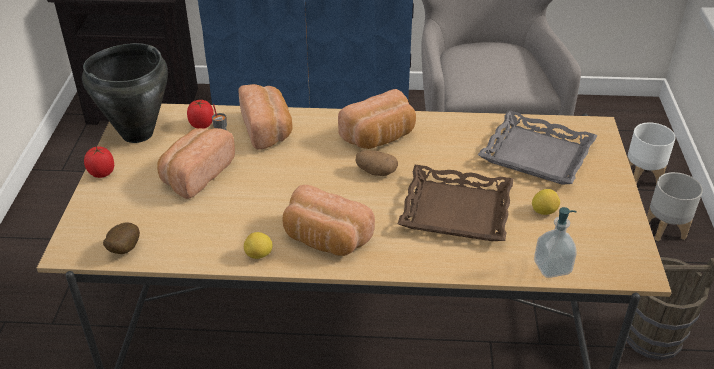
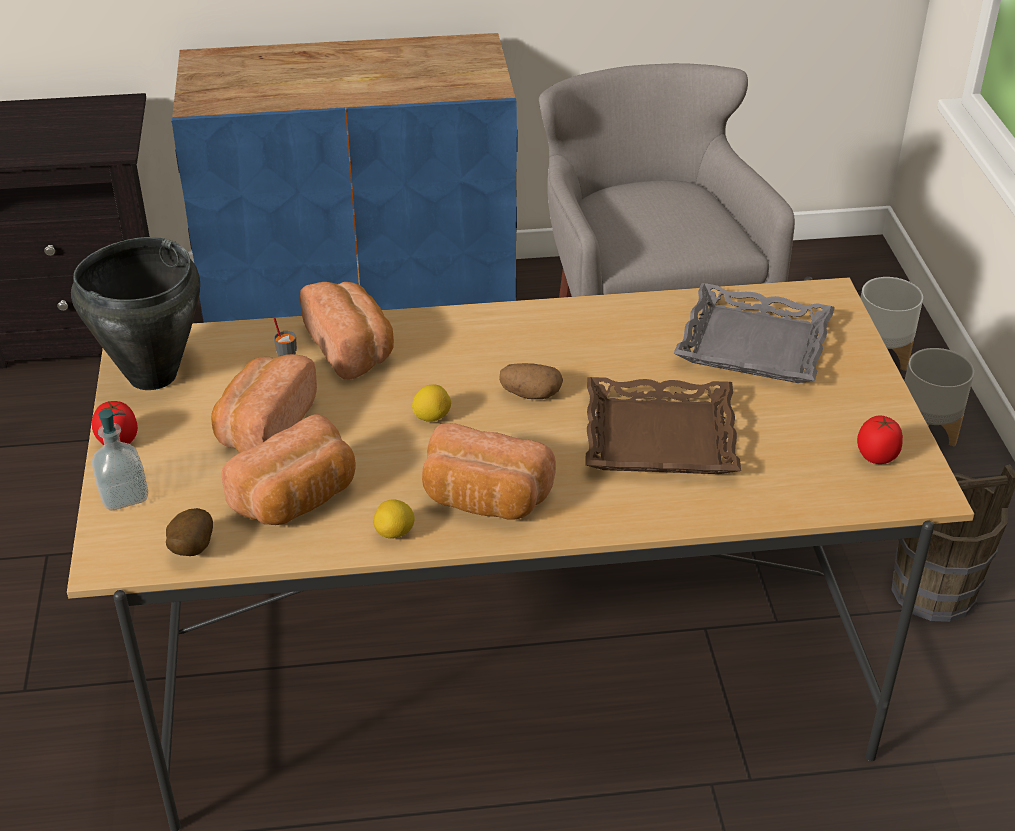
camera: 10 degrees left, 0 degrees up
tomato [187,100,214,129] -> tomato moved to [857,415,903,464]
bread [338,89,416,149] -> bread moved to [222,414,355,525]
lemon [532,189,560,215] -> lemon moved to [412,384,451,422]
soap dispenser [534,207,577,278] -> soap dispenser moved to [91,409,148,510]

